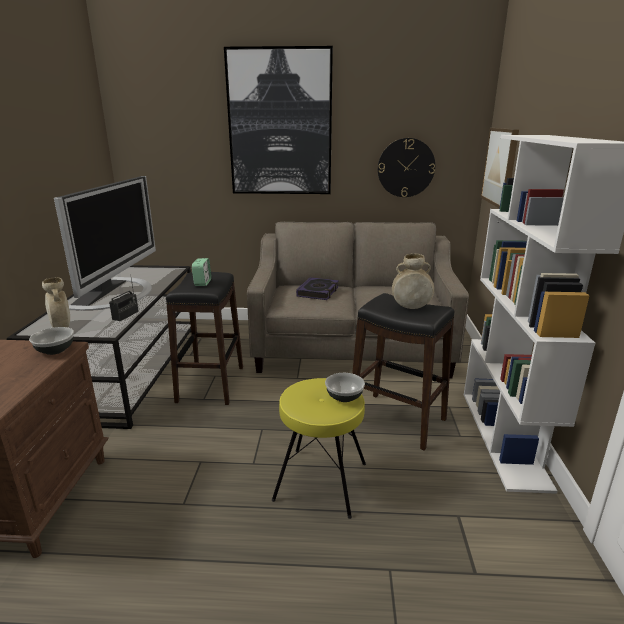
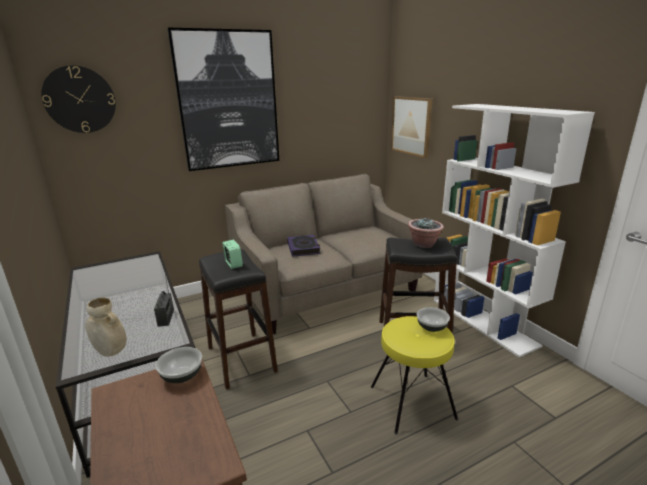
camera: 30 degrees left, 0 degrees up
television [54,176,156,310] -> none
wall clock [378,138,435,197] -> wall clock moved to [41,65,116,133]
beige vase [392,253,434,309] -> potted plant [408,217,444,248]

